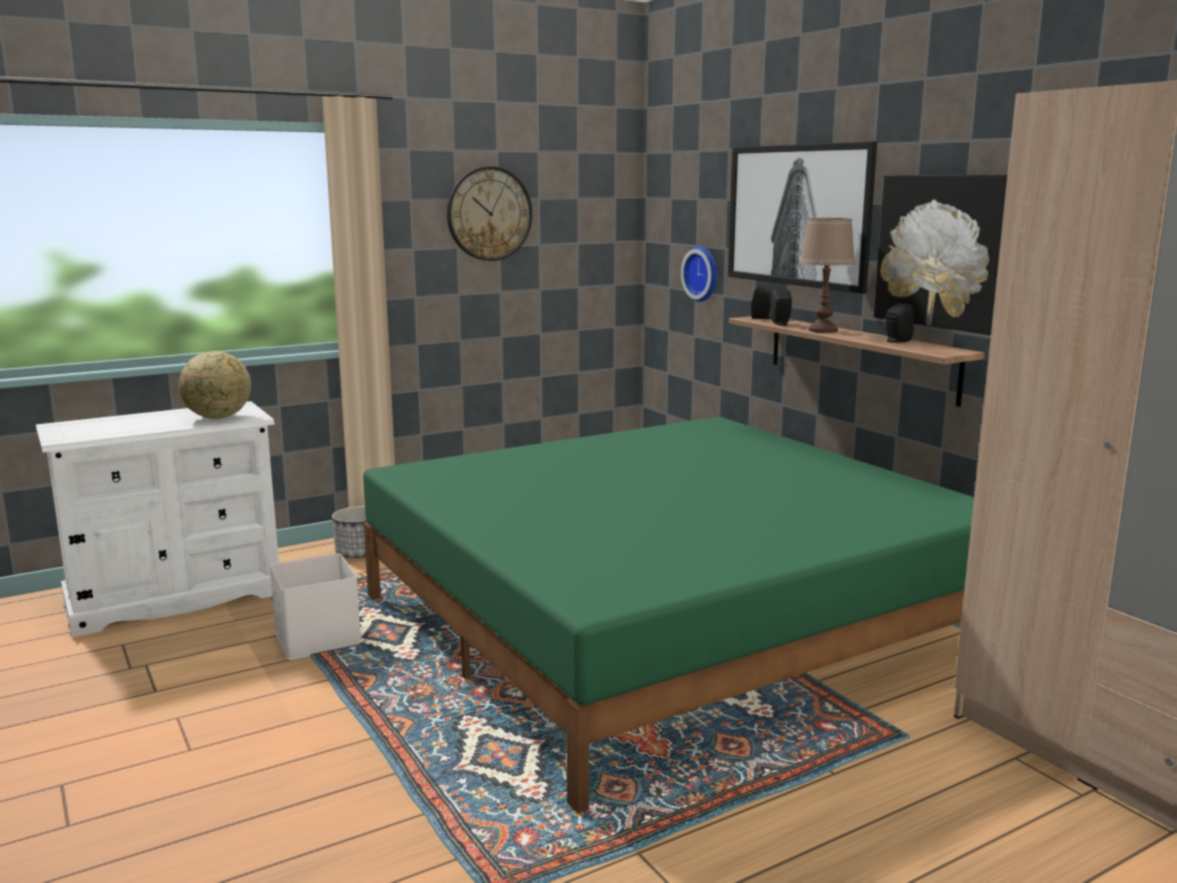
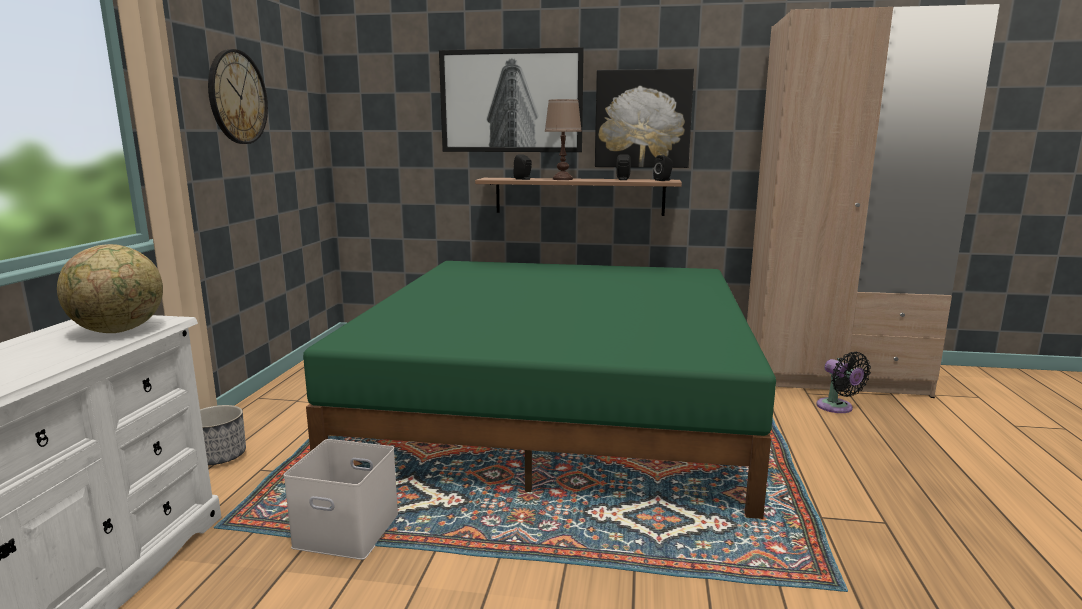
camera: 50 degrees left, 0 degrees up
wall clock [681,246,717,302] -> none
black speaker [751,285,773,319] -> black speaker moved to [653,155,673,181]
none -> black fan [816,352,871,413]

